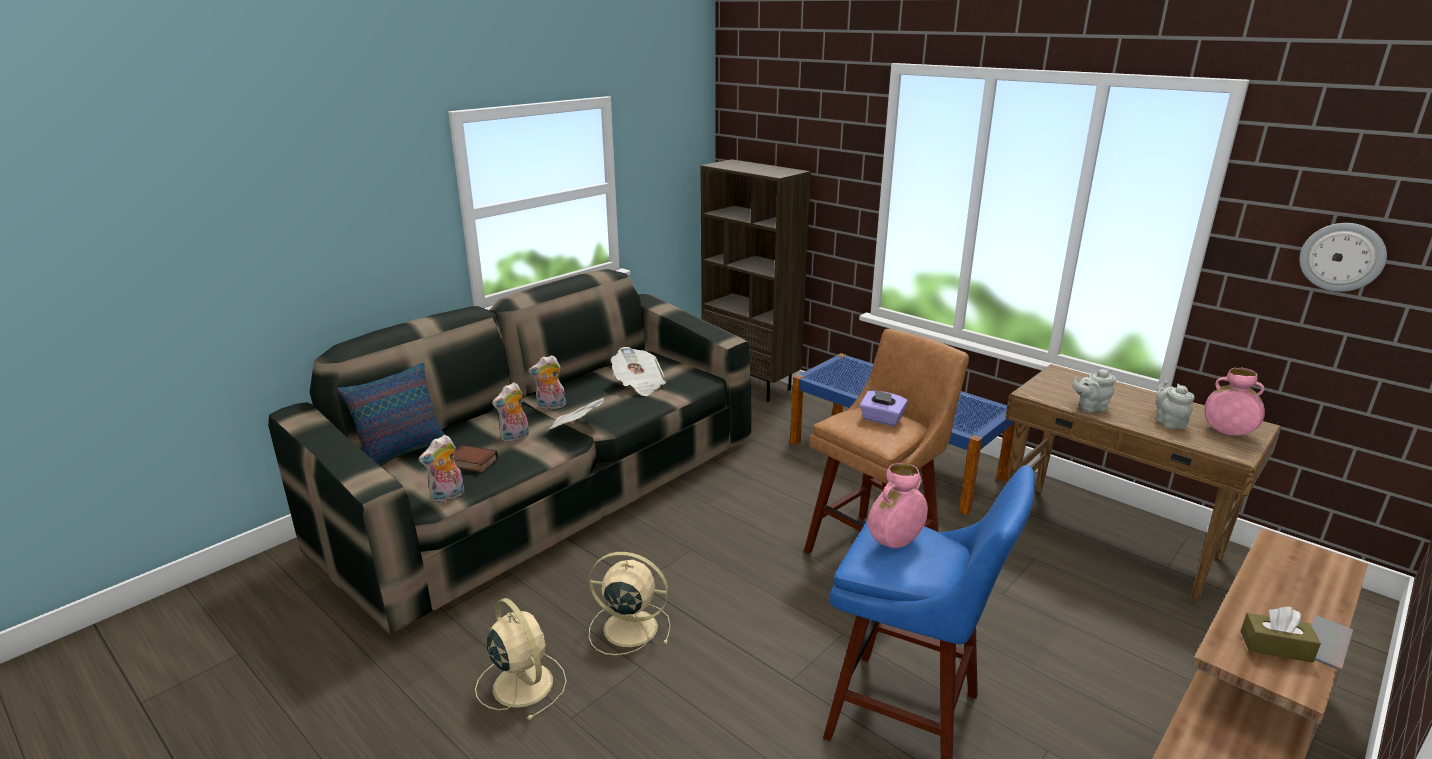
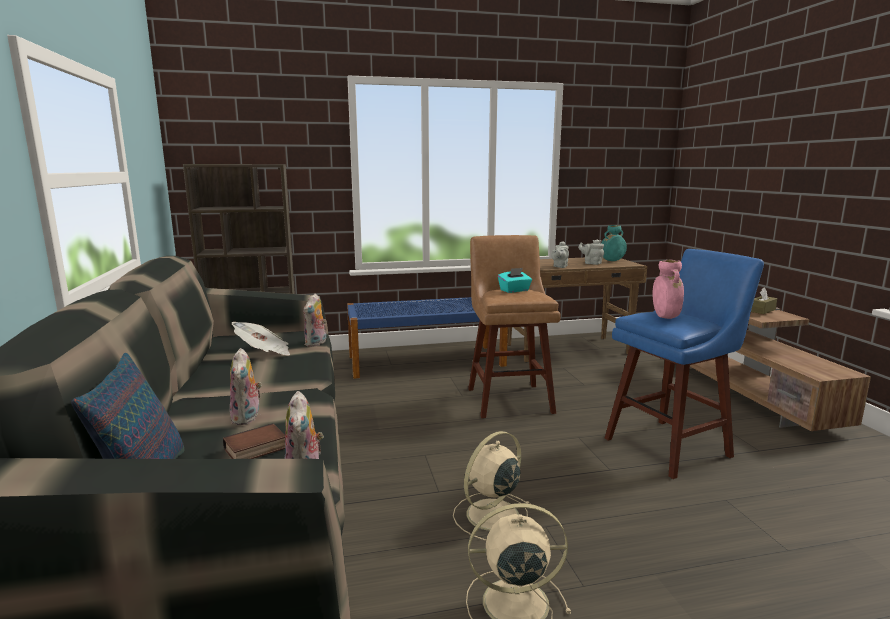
camera: 55 degrees left, 10 degrees down
plush toy [529,355,566,410] -> plush toy moved to [303,293,327,347]
newspaper [546,398,604,431] -> none
purple tissue box [860,390,908,426] -> turquoise tissue box [498,268,532,293]
pink vase [1205,368,1265,436] -> turquoise vase [601,225,627,261]
wall clock [1300,223,1387,292] -> none

